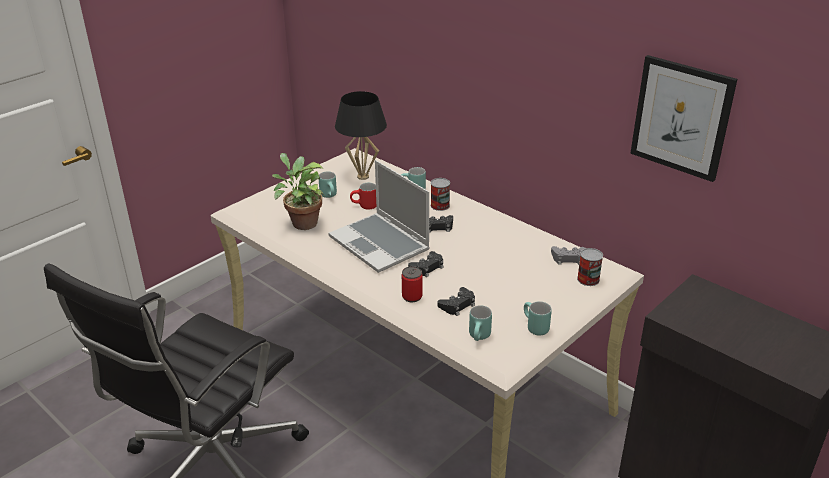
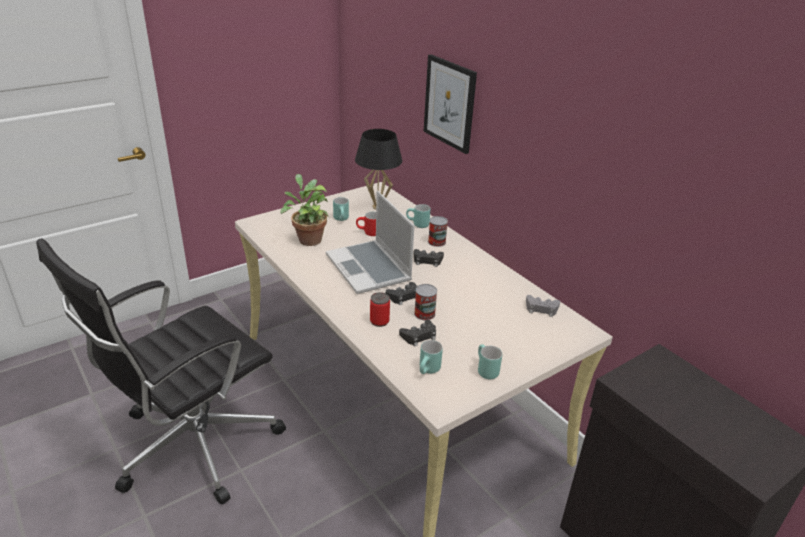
camera: 10 degrees right, 0 degrees up
can [577,248,603,286] -> can moved to [414,284,437,320]
picture [630,55,737,182] -> picture moved to [424,54,477,154]

